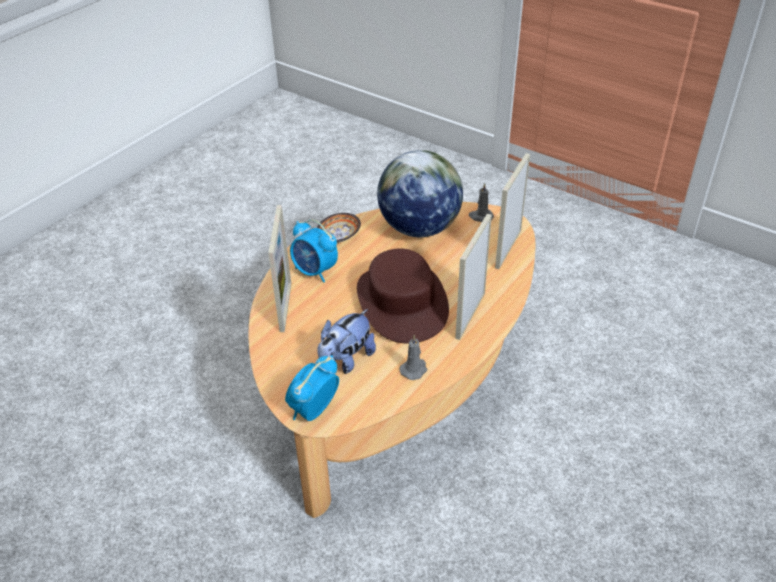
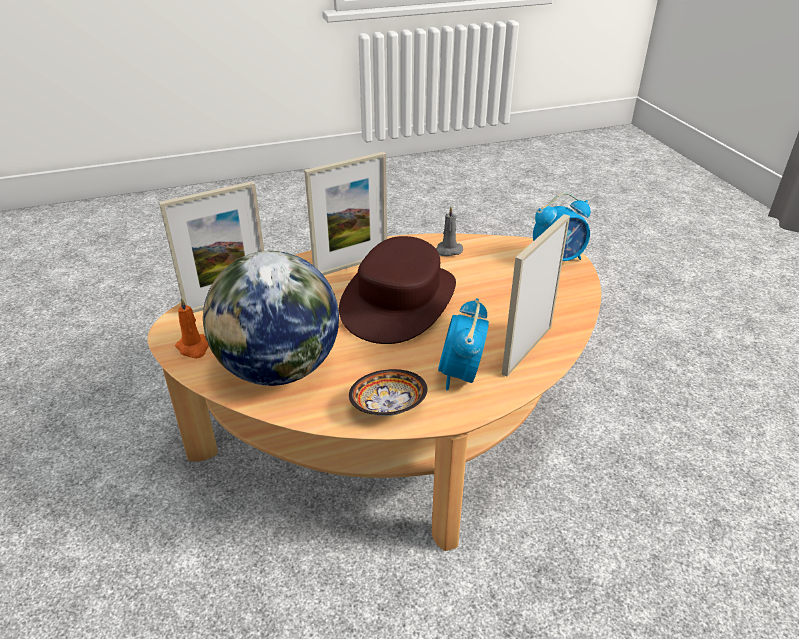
camera: 145 degrees left, 5 degrees down
alarm clock [290,219,338,282] -> alarm clock turned 150 degrees counterclockwise [438,298,489,390]
plush toy [317,309,376,374] -> none
grey candle [469,183,494,222] -> orange candle [175,297,209,359]

